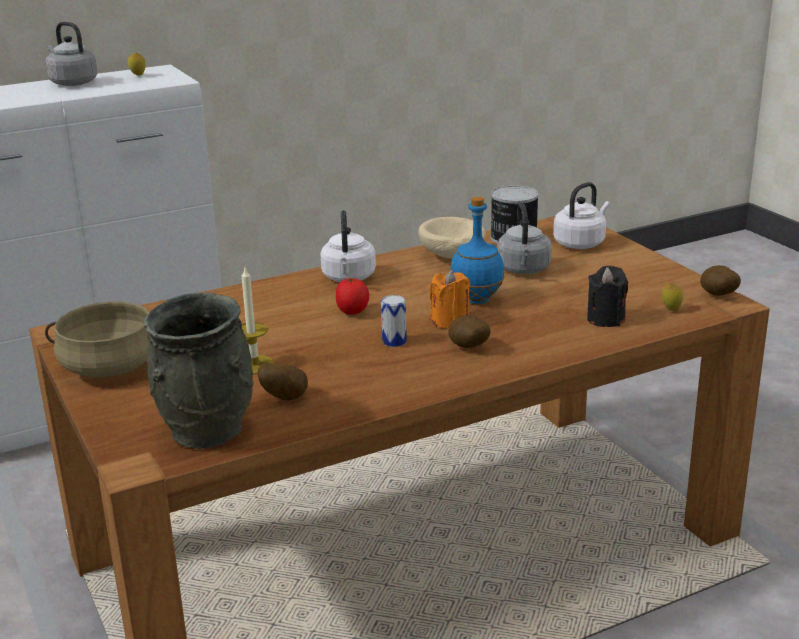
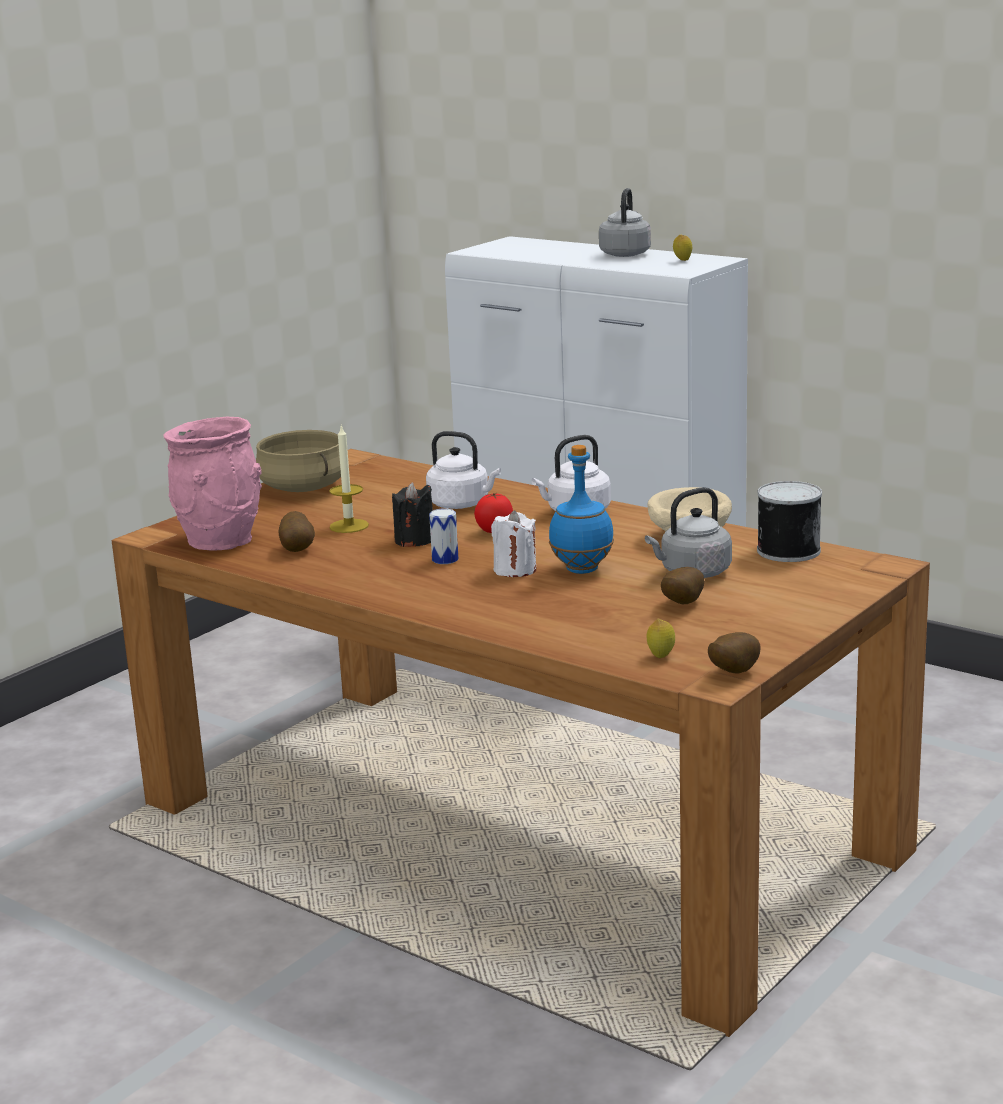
camera: 65 degrees right, 5 degrees down
grey vase [144,292,254,449] -> pink vase [164,417,262,550]
orange candle [430,270,470,329] -> white candle [491,510,536,577]
potato [448,315,491,348] -> potato moved to [661,567,704,604]
white kettle [553,182,610,249] -> white kettle moved to [426,431,501,509]
black candle [587,266,628,327] -> black candle moved to [392,482,433,547]

